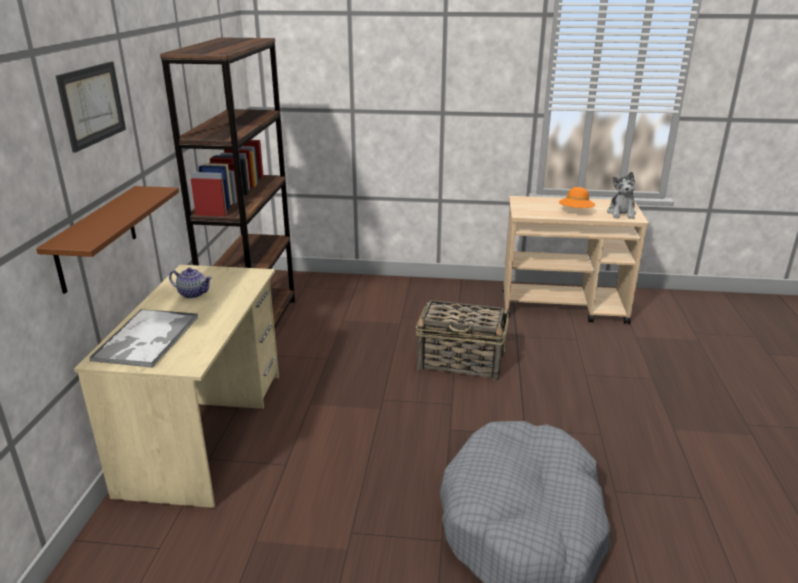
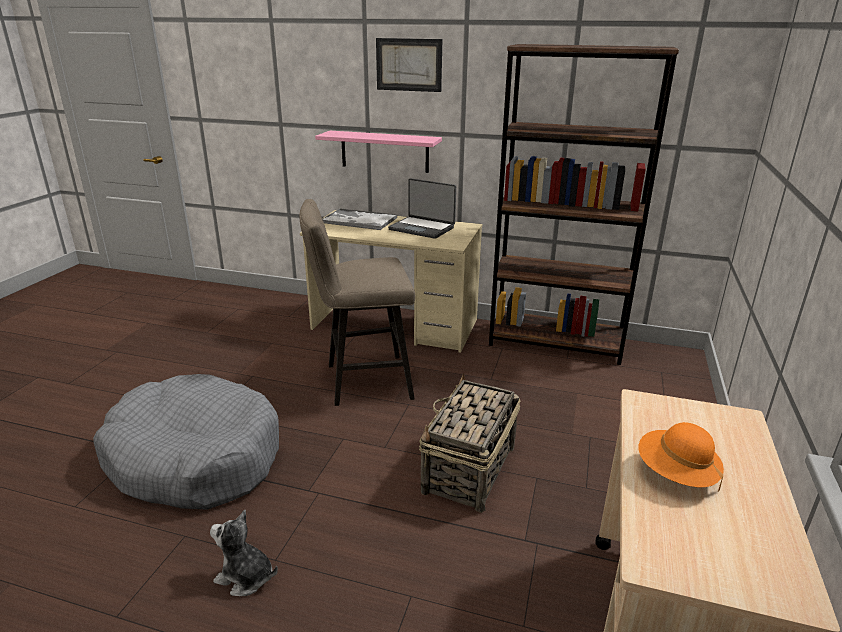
camera: 100 degrees right, 0 degrees up
brown shelf [36,186,179,294] -> pink shelf [315,131,442,173]
teapot [169,268,212,298] -> laptop [388,178,456,239]
plush toy [607,172,636,219] -> plush toy moved to [210,510,278,596]
none -> beige stool [300,199,415,406]

